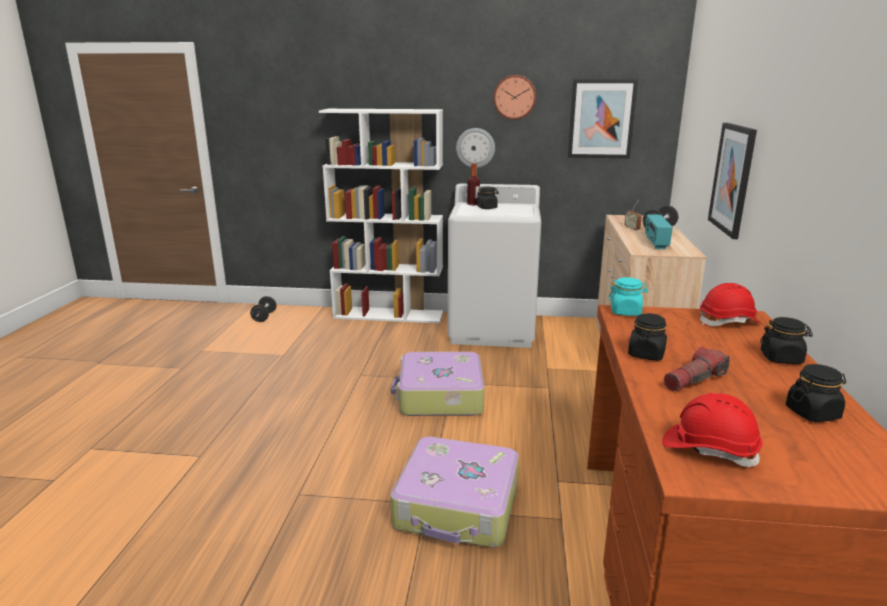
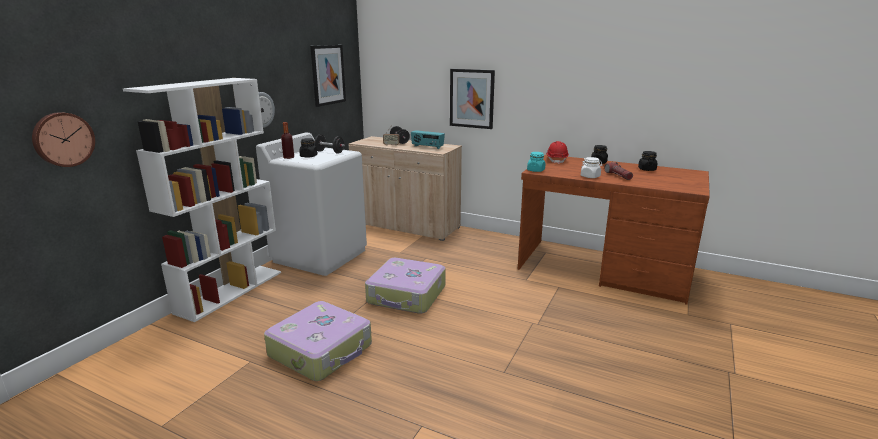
camera: 70 degrees left, 0 degrees up
black dumbbell [250,296,277,322] -> black dumbbell moved to [314,135,345,154]
suitcase [390,437,519,548] -> suitcase moved to [264,301,372,381]
wall clock [493,75,536,120] -> wall clock moved to [32,112,95,167]
black jar [628,313,667,361] -> white jar [581,157,602,178]
red hard hat [662,393,762,467] -> none

